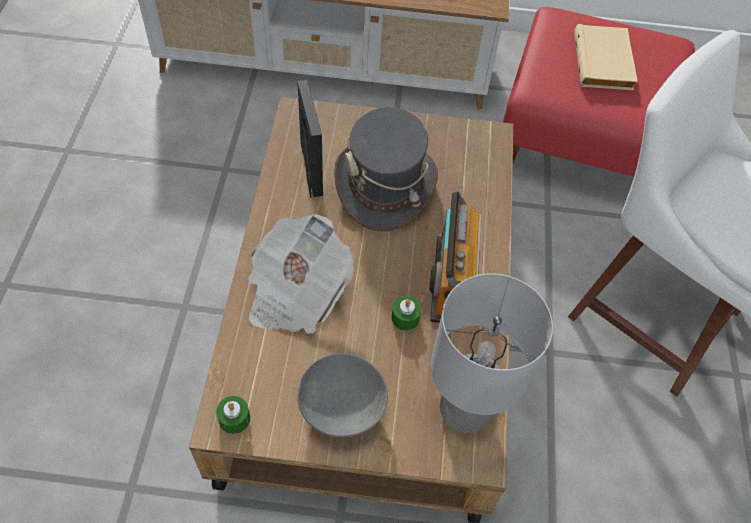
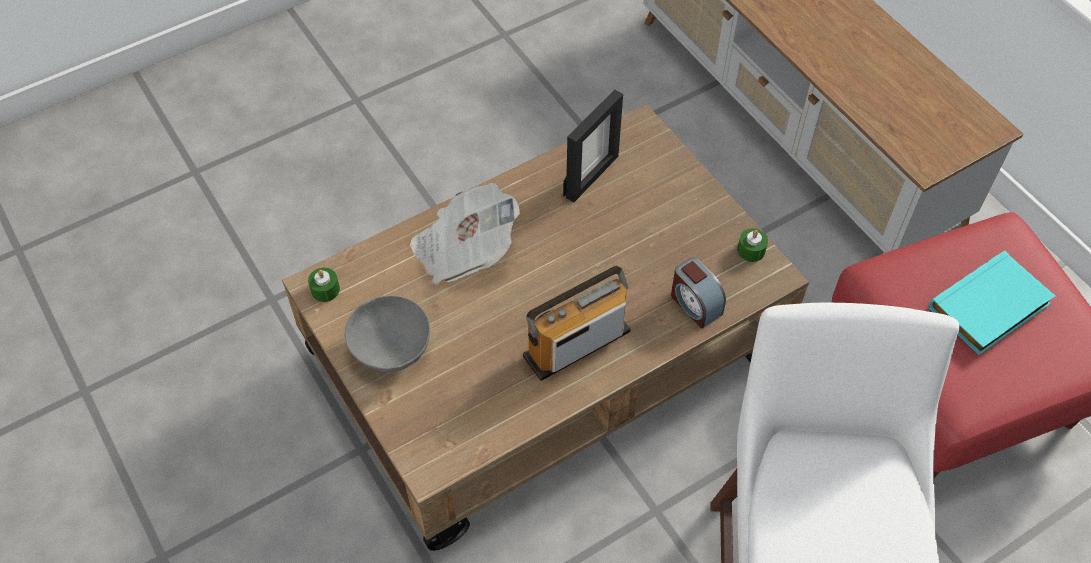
camera: 55 degrees right, 0 degrees up
grey hat [334,107,438,231] -> none
green candle [391,296,421,330] -> green candle moved to [737,228,768,262]
grey table lamp [431,273,553,433] -> none
beige book [574,24,638,90] -> turquoise book [929,251,1055,355]
none -> alarm clock [671,258,726,329]

